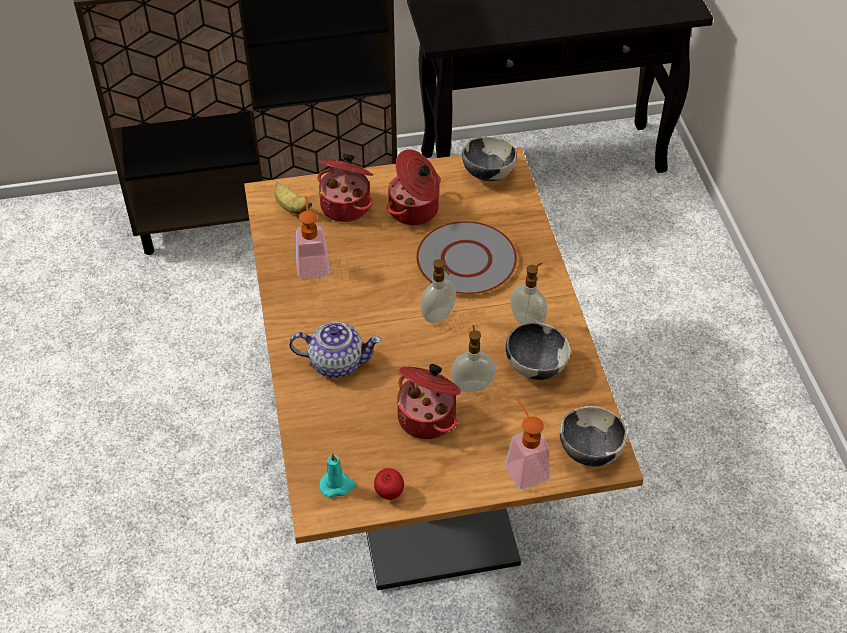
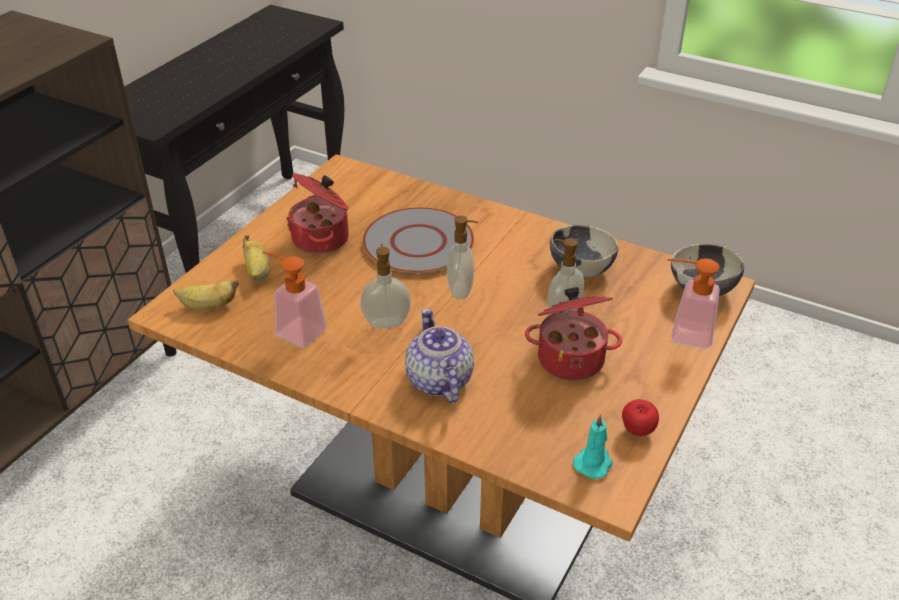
camera: 50 degrees left, 10 degrees down
teapot [289,322,381,378] -> teapot turned 60 degrees counterclockwise [405,308,474,403]
cooking pot [318,153,373,222] -> banana [243,235,270,282]
bowl [462,136,517,181] -> none
soap dispenser [510,263,547,324] -> soap dispenser moved to [360,244,411,328]

